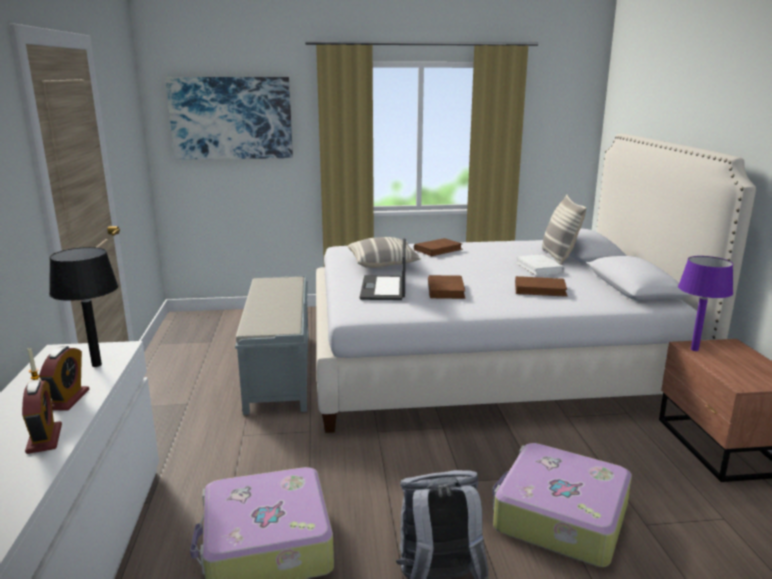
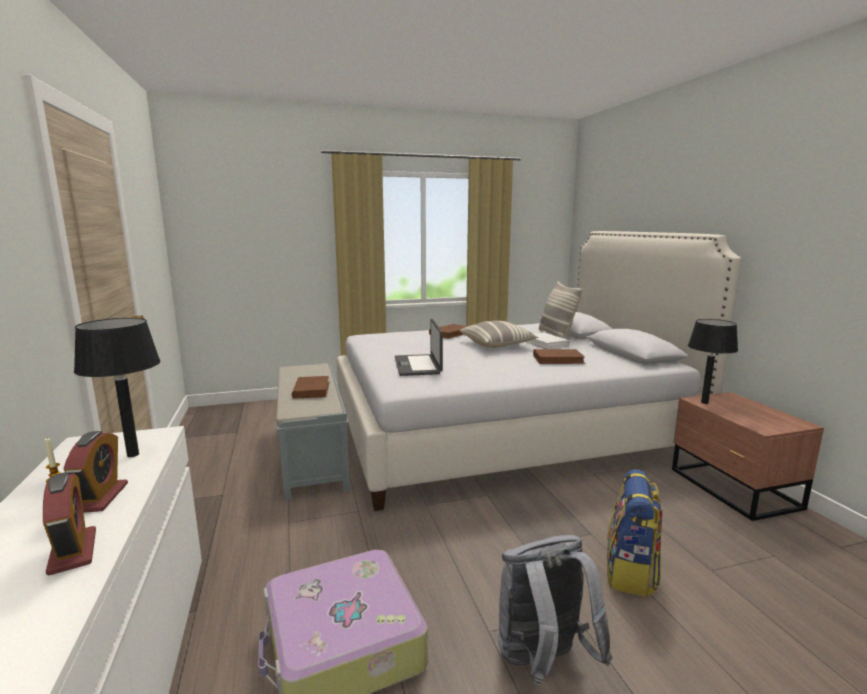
camera: 10 degrees left, 5 degrees down
picture [166,77,293,160] -> none
pillow [348,237,421,268] -> pillow moved to [460,321,538,348]
brown book [428,275,465,299] -> brown book moved to [292,376,330,399]
suitcase [492,443,632,567] -> backpack [607,469,662,597]
purple table lamp [678,256,733,351] -> black table lamp [688,319,738,404]

